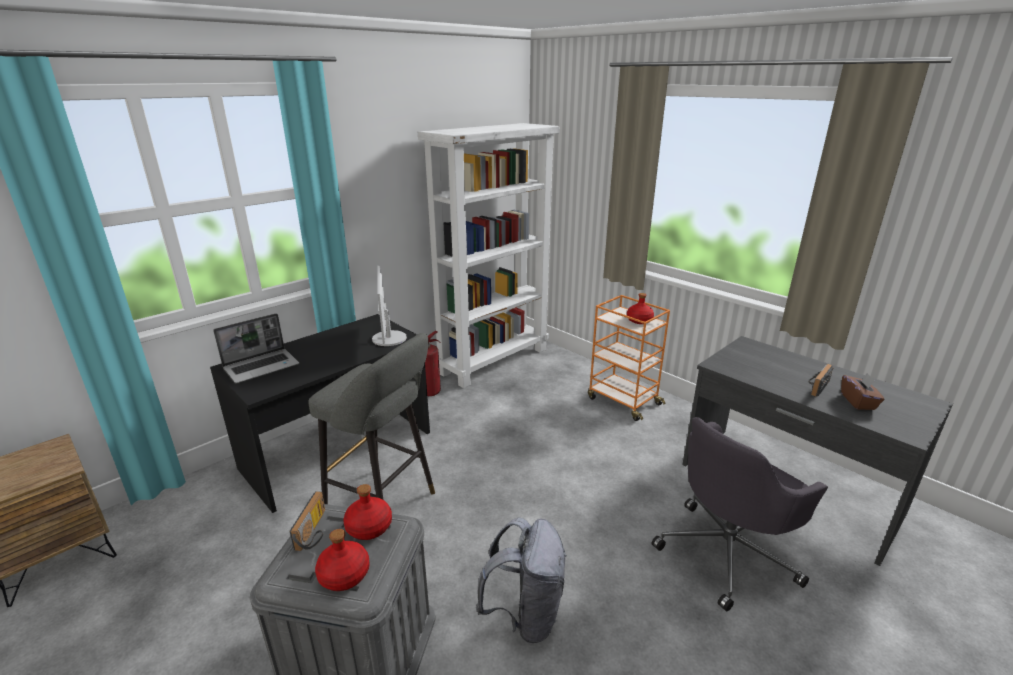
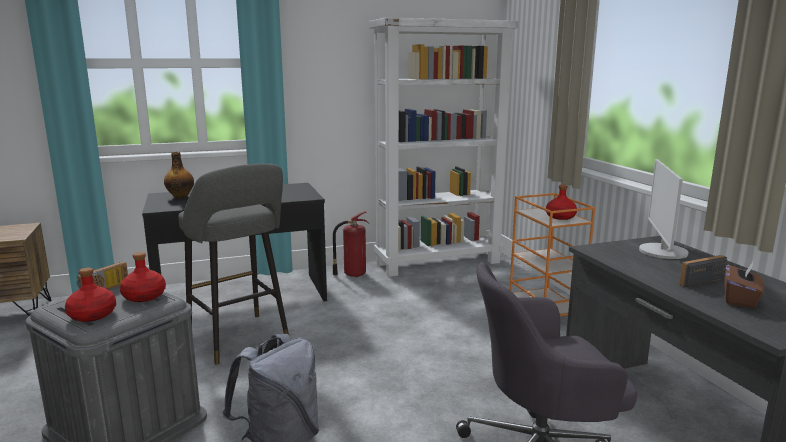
camera: 25 degrees right, 10 degrees down
laptop [213,313,299,383] -> bottle [164,152,194,199]
monitor [372,266,407,346] -> monitor moved to [639,159,688,259]

